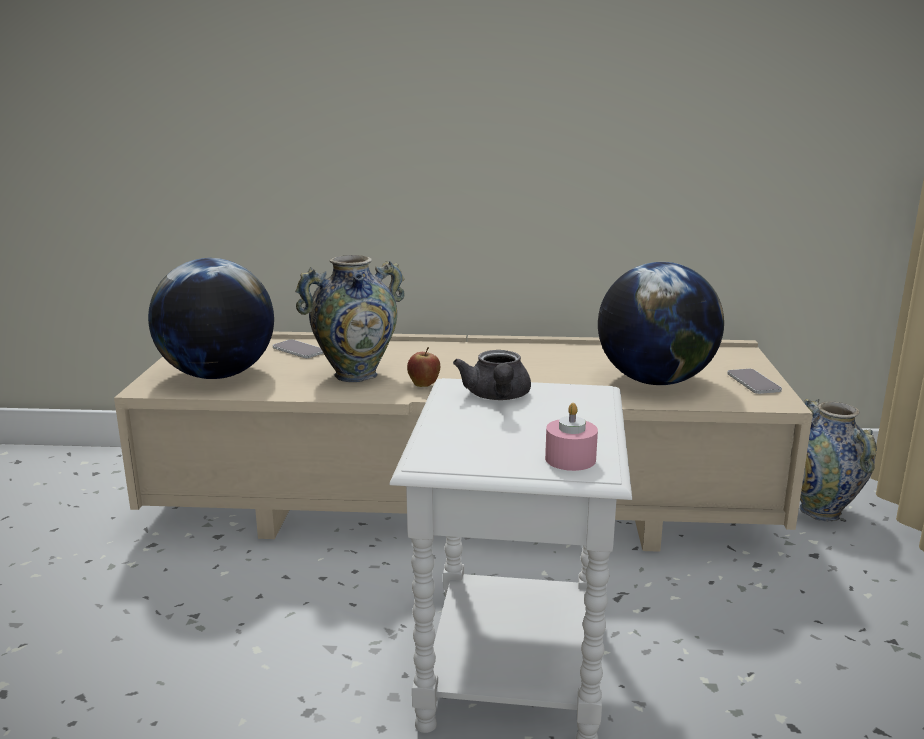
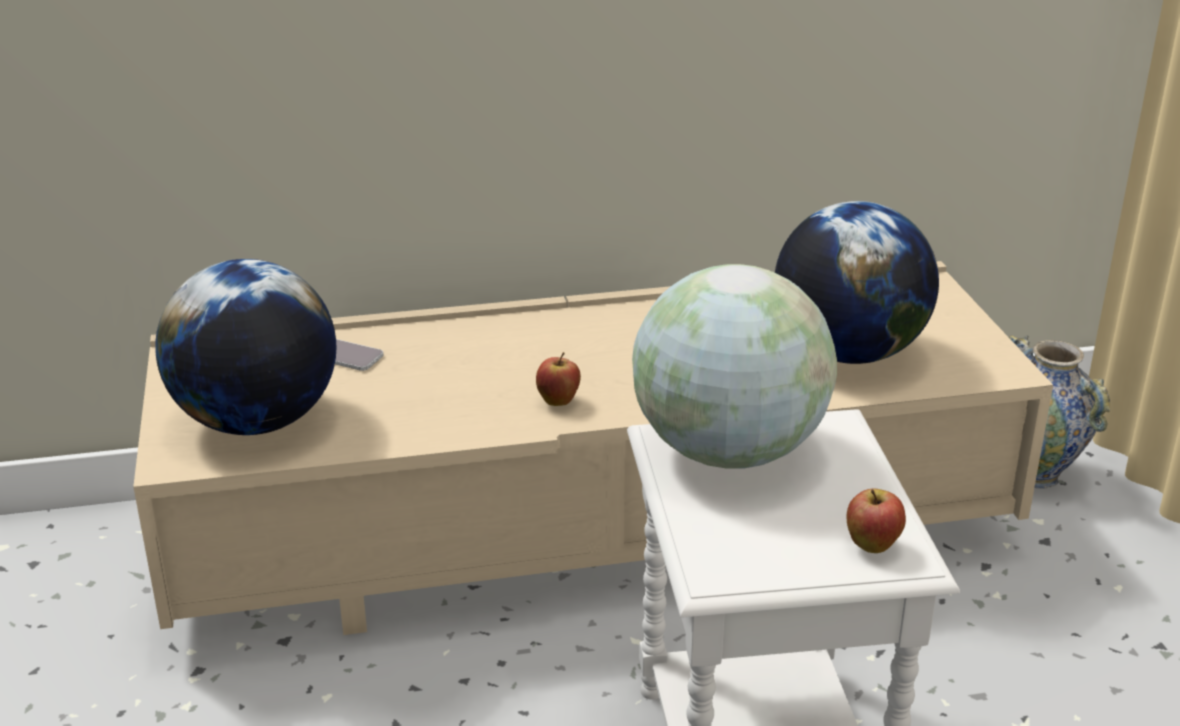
camera: 15 degrees left, 10 degrees up
vase [295,255,405,382] -> none
grey teapot [453,350,531,400] -> globe [632,264,837,469]
pink candle [545,403,598,471] -> apple [847,489,906,553]
phone [727,369,782,394] -> none

